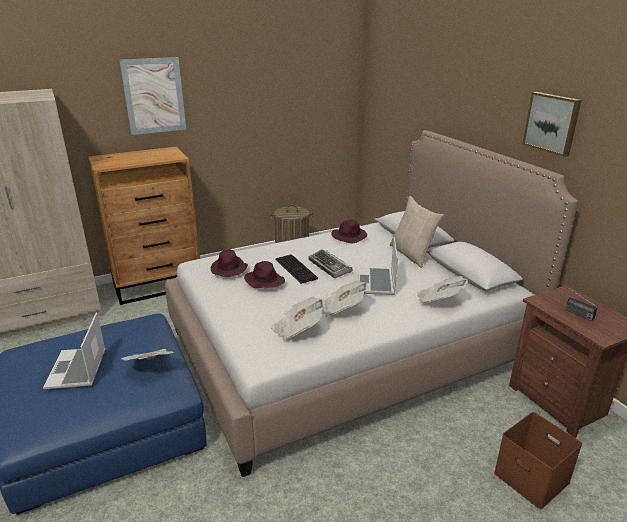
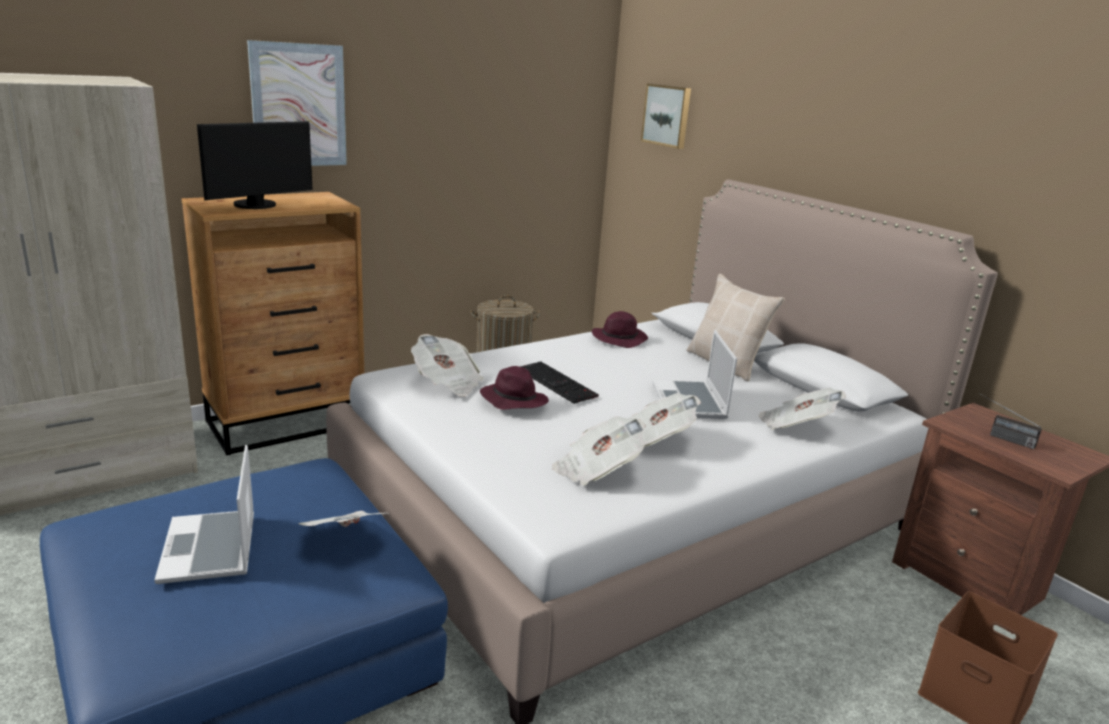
camera: 10 degrees left, 5 degrees down
purple hat [211,250,248,277] -> newspaper [411,334,484,397]
keyboard [309,249,353,278] -> none
picture [522,92,582,157] -> picture moved to [641,83,691,149]
none -> monitor [197,121,313,209]

